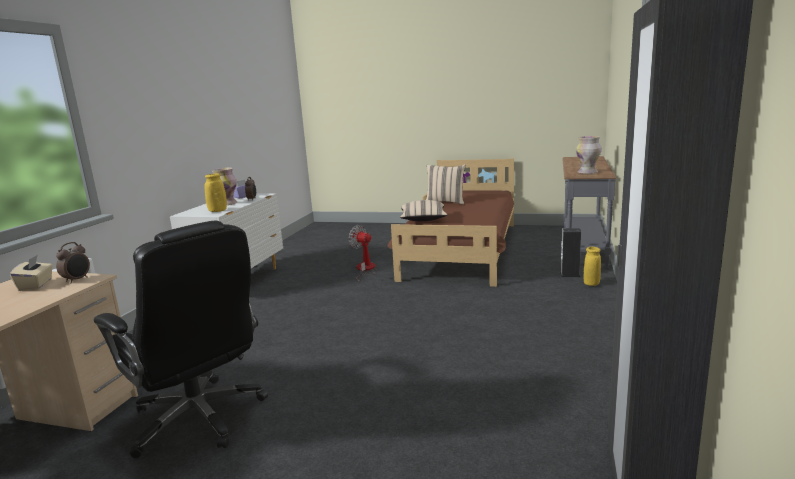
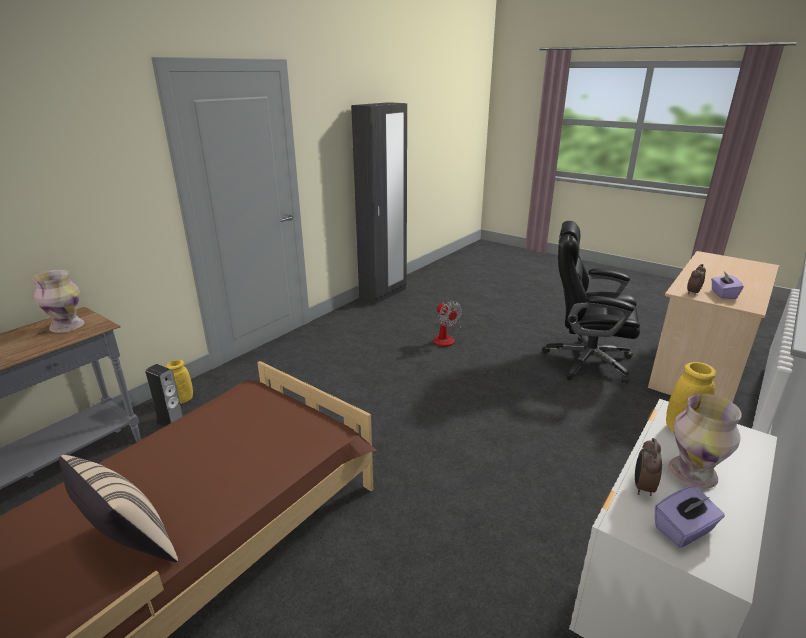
camera: 160 degrees left, 10 degrees up
beige tissue box [10,255,53,291] -> purple tissue box [711,271,743,299]
black office chair [94,221,268,458] -> black office chair turned 45 degrees counterclockwise [542,221,640,383]
fan [349,225,377,281] -> fan moved to [433,301,462,347]
beige pillow [400,200,447,221] -> none

